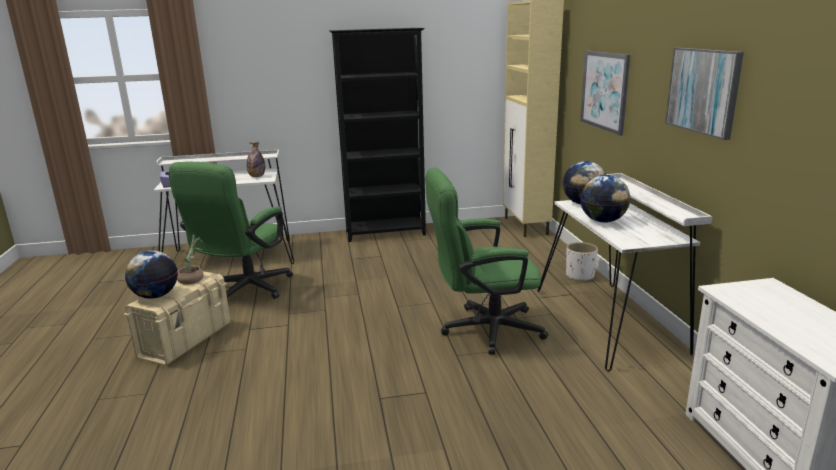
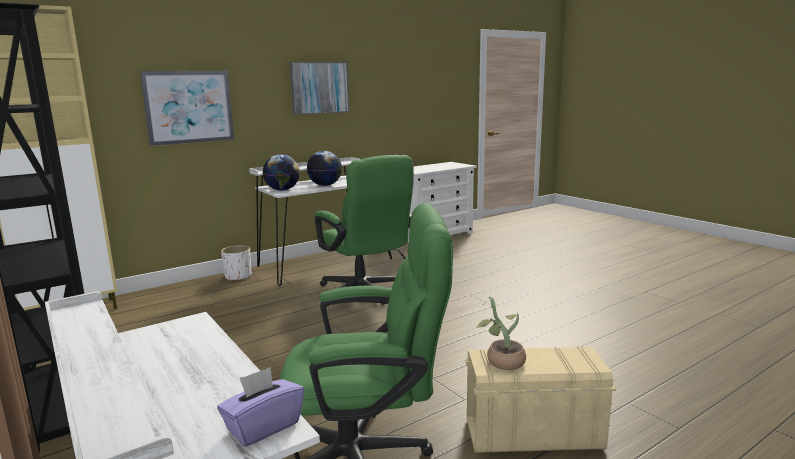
camera: 115 degrees left, 5 degrees down
globe [125,250,178,299] -> none
bottle [247,142,265,177] -> none

